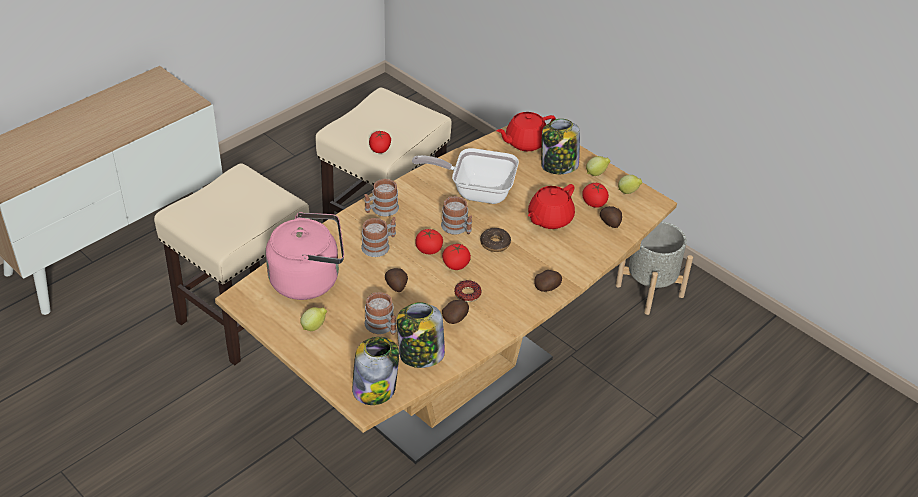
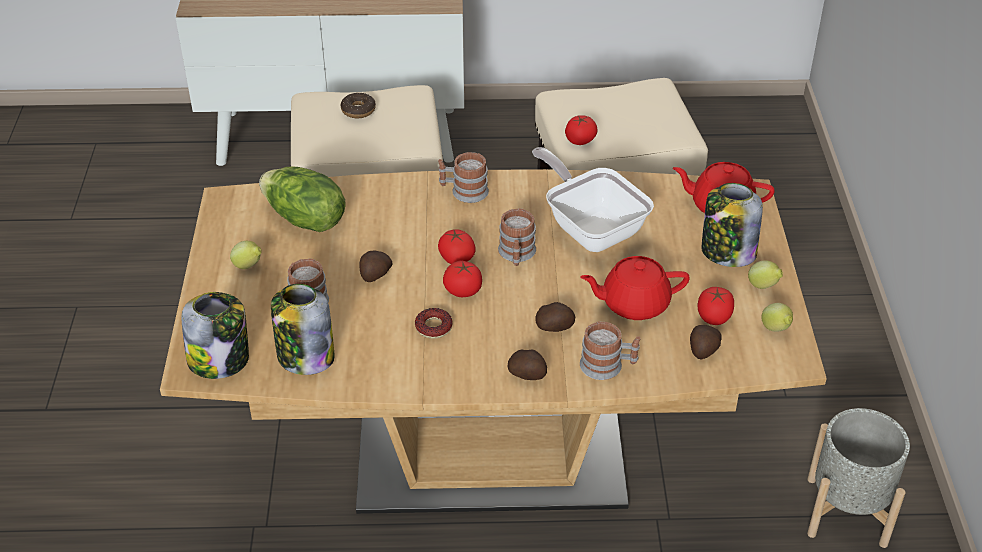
camera: 45 degrees right, 0 degrees up
pink kettle [266,212,344,300] -> lettuce [259,166,346,232]
mug [361,217,396,257] -> mug moved to [580,321,641,380]
potato [442,300,469,324] -> potato moved to [536,302,575,332]
donut [480,228,511,252] -> donut moved to [341,93,376,118]

